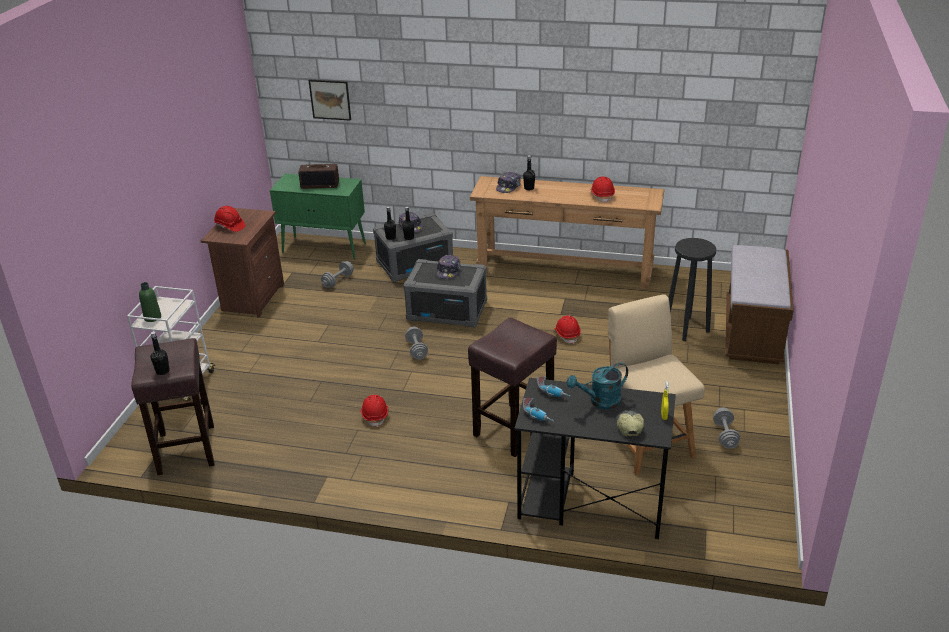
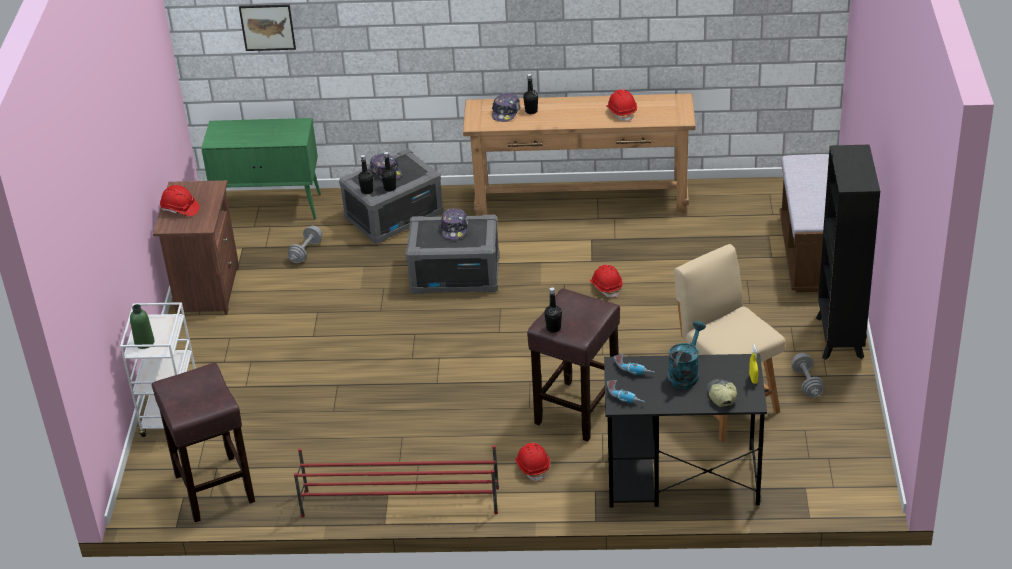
camera: 10 degrees left, 5 degrees up
black bottle [150,332,170,375] -> black bottle moved to [544,287,562,333]
radio [298,164,339,189] -> none
red hard hat [361,395,388,427] -> red hard hat moved to [515,443,550,481]
grey dumbbell [405,327,428,360] -> none
turquoise watering can [567,362,628,409] -> turquoise watering can turned 150 degrees clockwise [668,321,706,389]
black stool [668,238,716,341] -> none
none -> red shoe rack [294,445,499,517]
none -> black bookcase [816,144,880,360]

